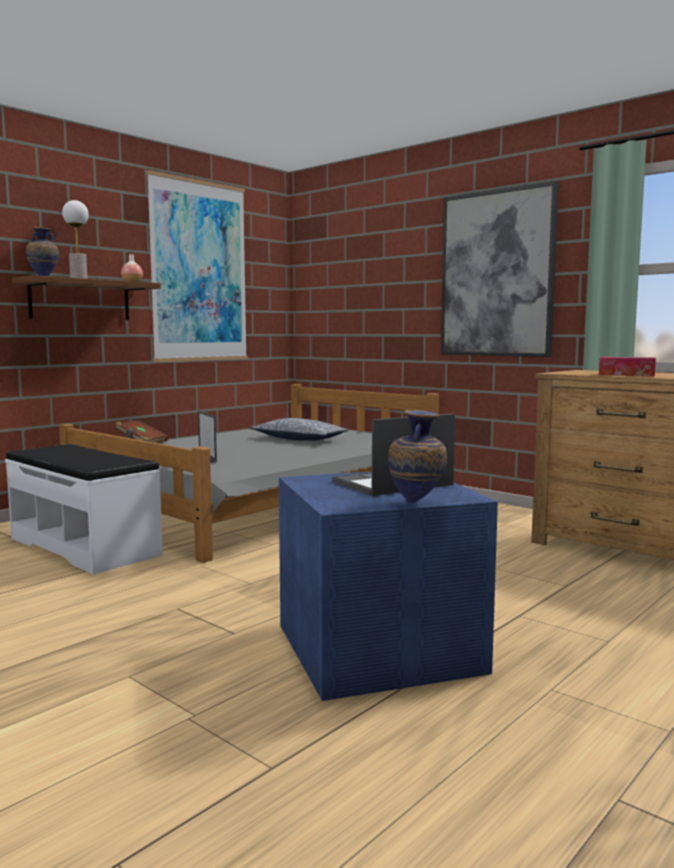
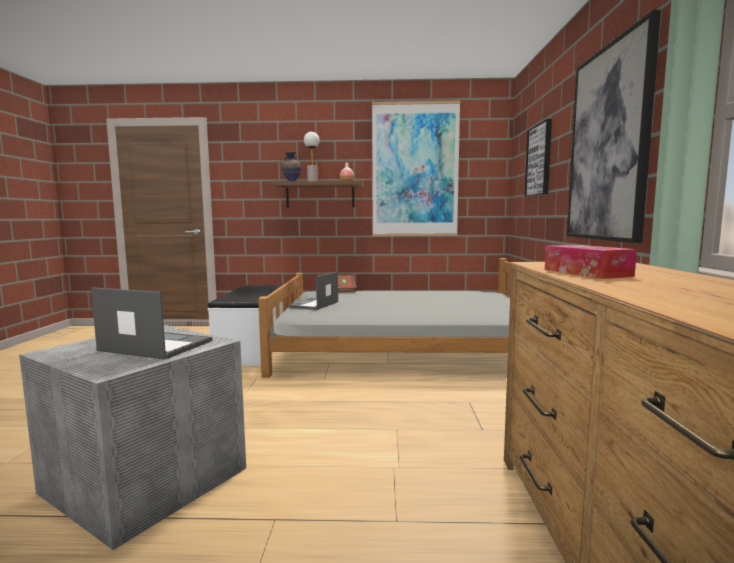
camera: 50 degrees right, 0 degrees up
pillow [250,418,348,441] -> none
blue storage box [279,472,498,701] -> grey storage box [19,325,246,550]
vase [388,410,447,503] -> none
none -> picture [525,119,552,197]

